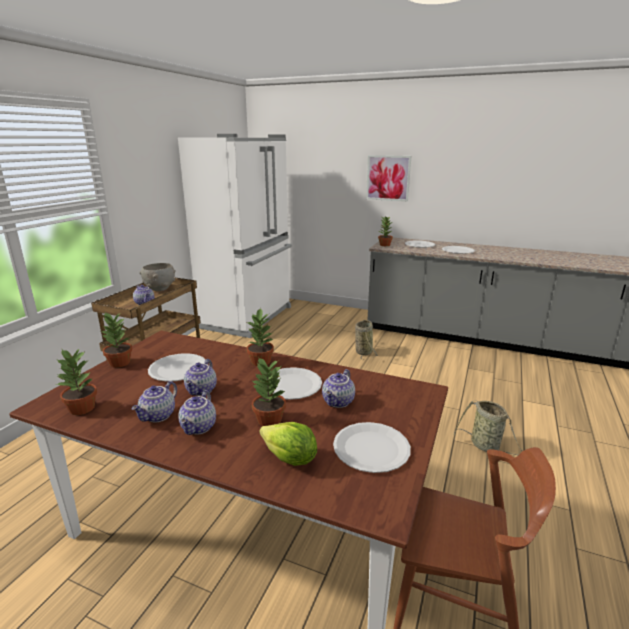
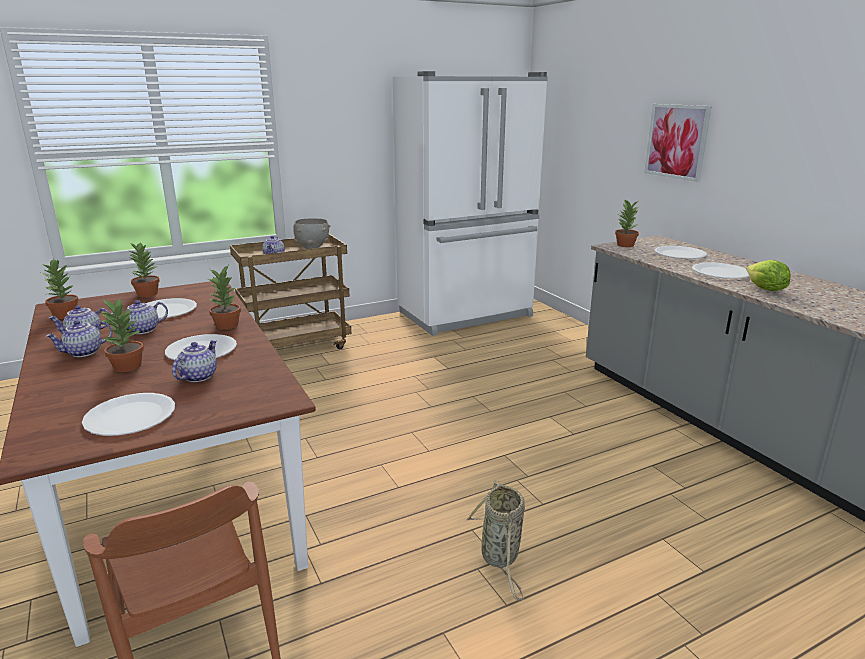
camera: 40 degrees right, 0 degrees up
lettuce [259,422,317,466] -> lettuce moved to [746,260,791,291]
teapot [322,369,355,408] -> teapot turned 135 degrees clockwise [172,340,217,382]
basket [355,320,378,360] -> none

